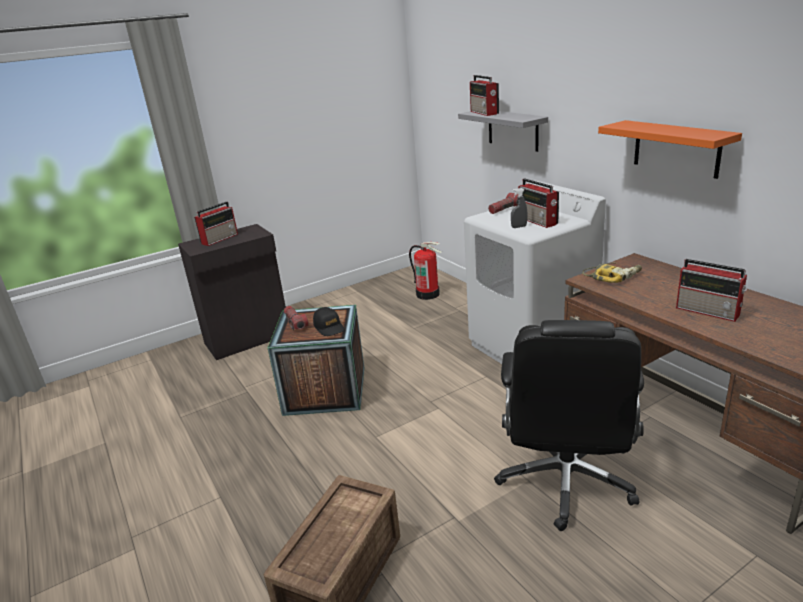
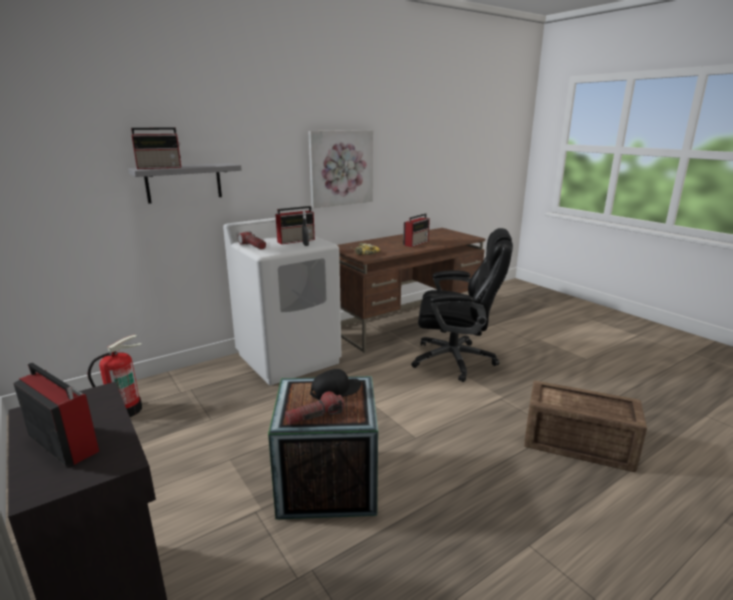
camera: 95 degrees left, 5 degrees down
orange shelf [598,120,742,179] -> picture [308,130,373,208]

